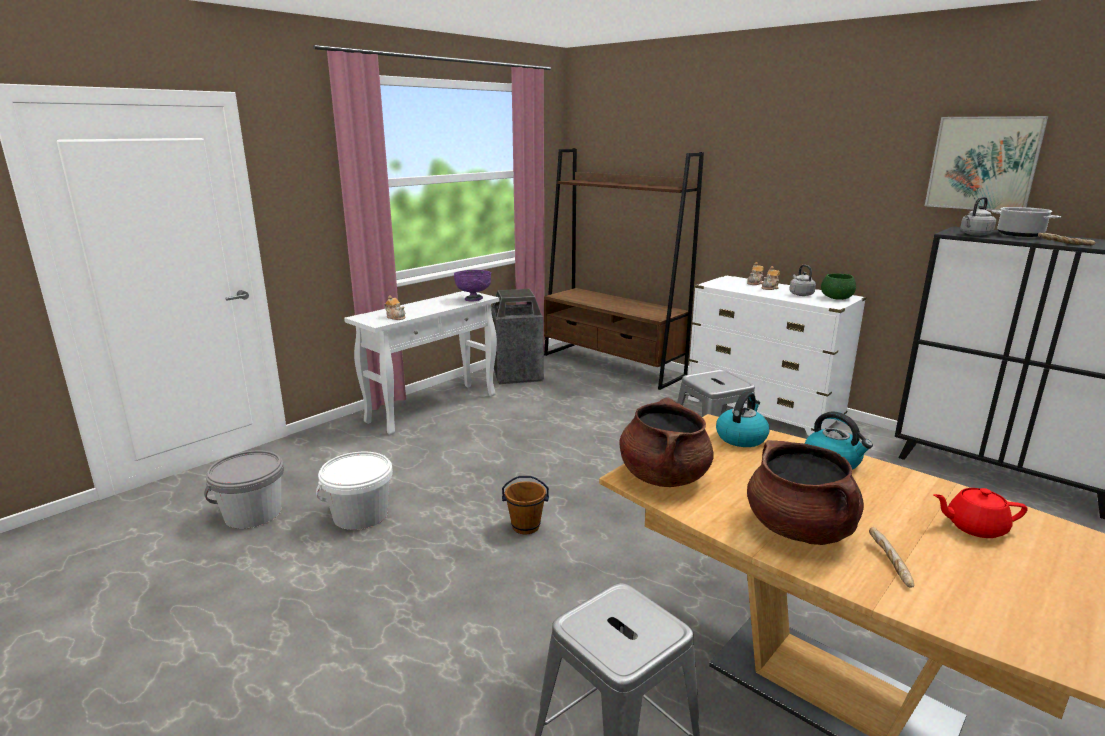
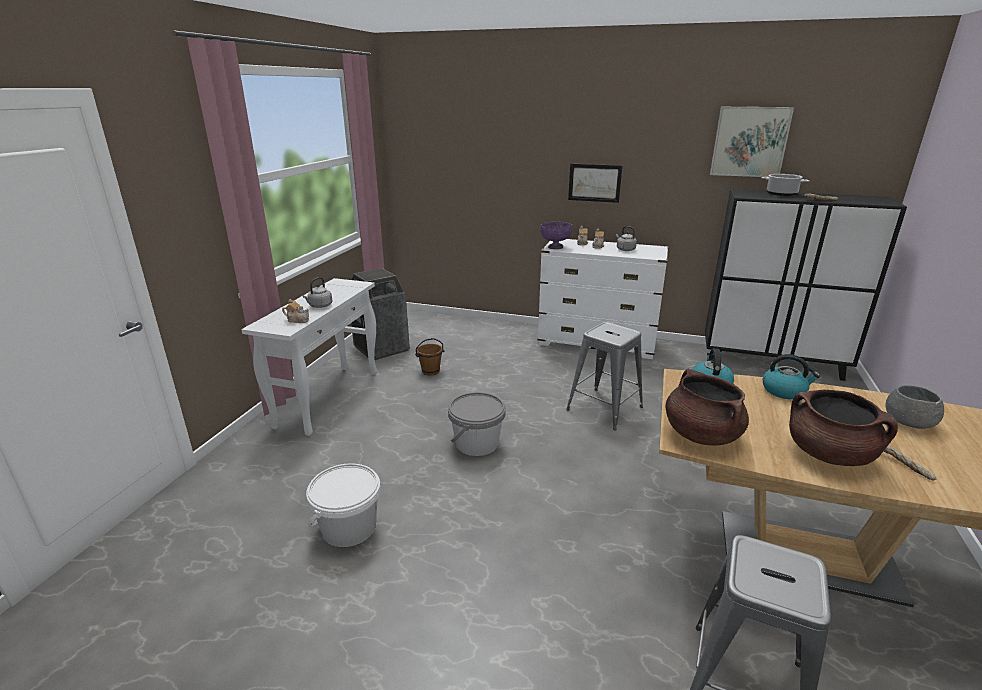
camera: 25 degrees left, 5 degrees up
grey bucket [204,451,284,529] -> grey bucket moved to [448,392,506,456]
purple bowl [454,270,491,301] -> purple bowl moved to [540,222,572,249]
brown bucket [502,476,549,535] -> brown bucket moved to [415,338,444,376]
brown bookcase [544,148,704,390] -> none
green bowl [821,273,856,300] -> none
red teapot [933,488,1027,538] -> grey bowl [886,385,944,429]
grey kettle [960,197,996,236] -> grey kettle moved to [303,277,332,308]
none -> picture [568,164,623,203]

